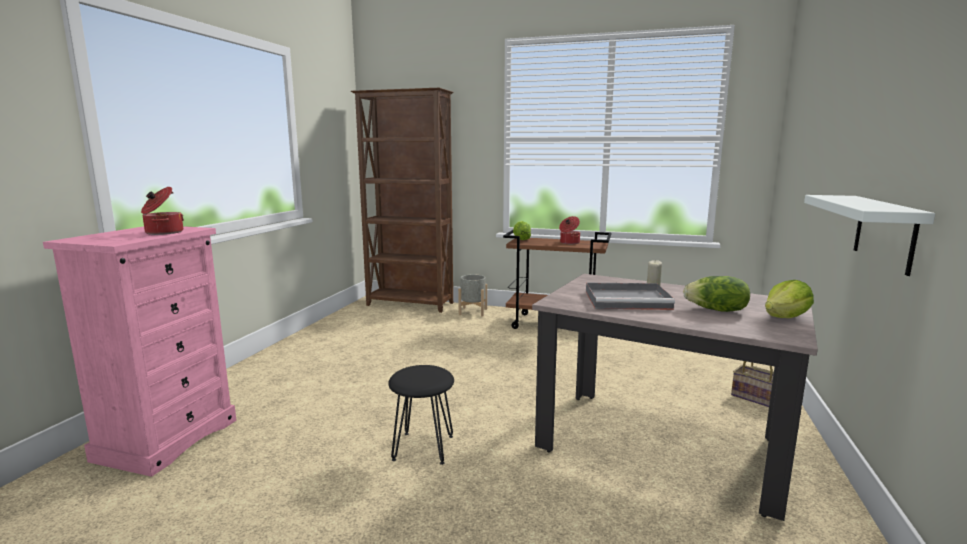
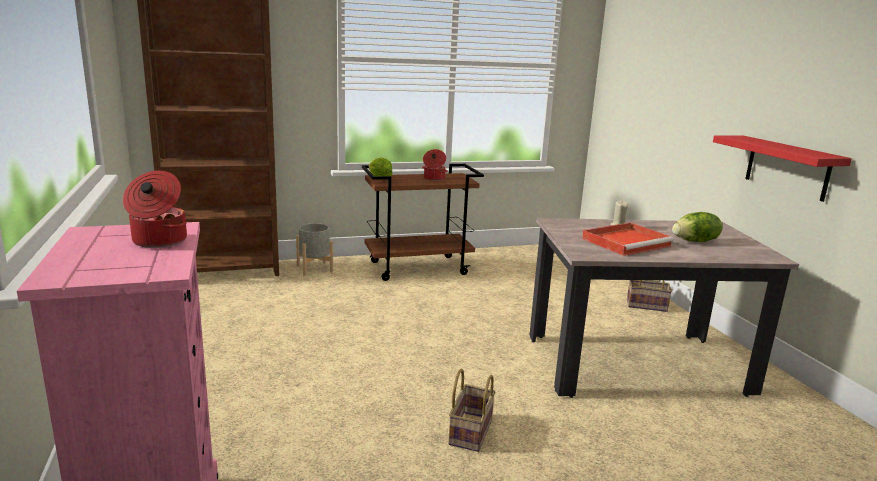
camera: 35 degrees left, 5 degrees up
black stool [388,365,454,465] -> basket [448,369,495,452]
grey tray [586,283,675,310] -> red tray [582,222,674,256]
lettuce [765,280,814,318] -> none
white shelf [804,195,935,276] -> red shelf [713,135,852,202]

